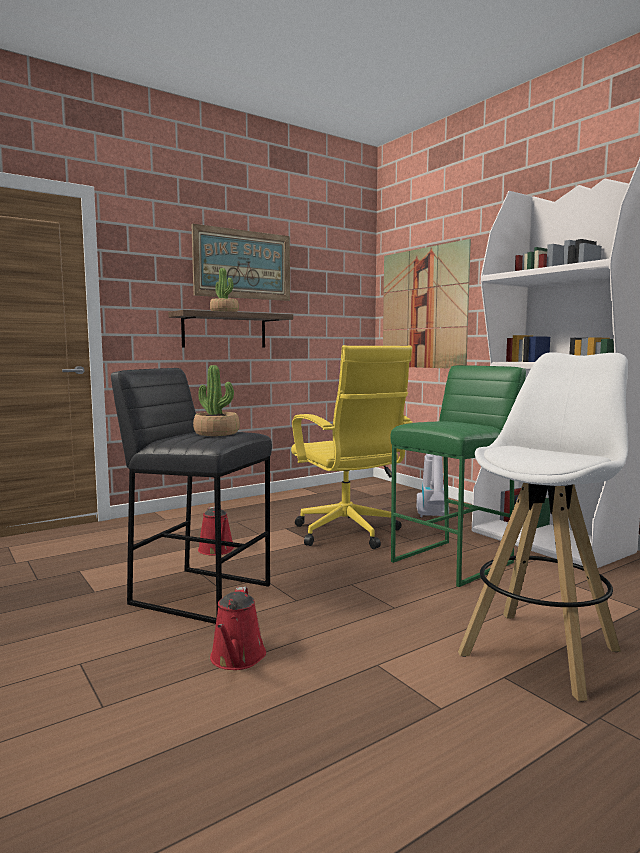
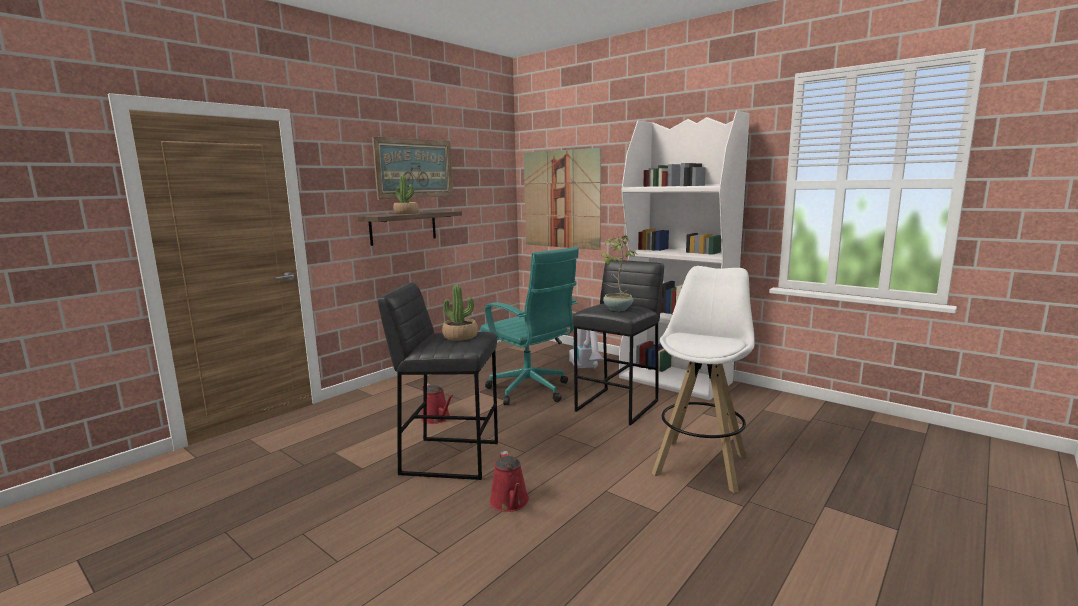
camera: 15 degrees left, 5 degrees up
yellow office chair [291,345,413,549] -> turquoise office chair [480,246,579,405]
green stool [390,365,526,587] -> grey stool [573,260,664,425]
none -> potted plant [602,235,637,311]

